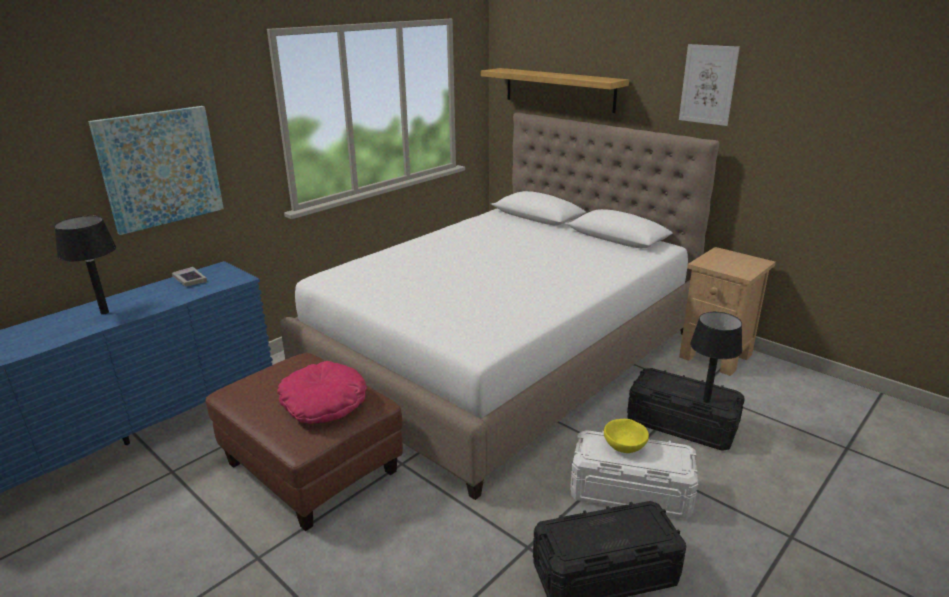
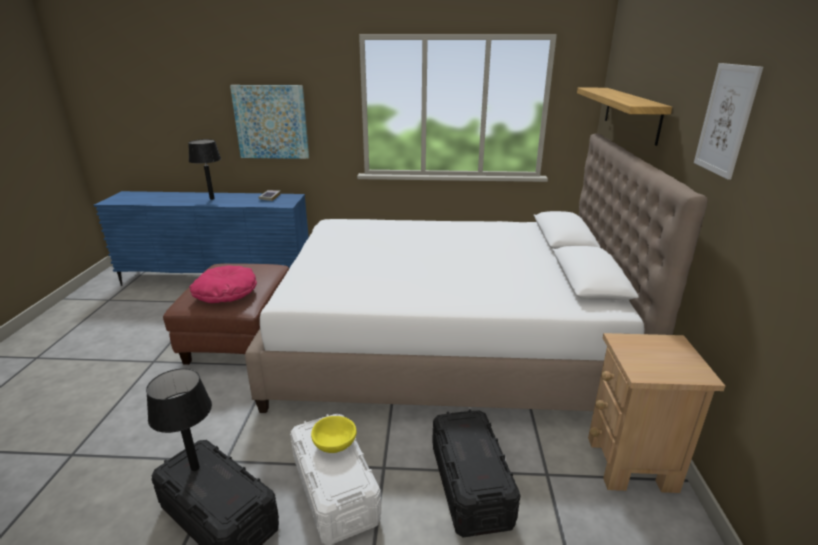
camera: 50 degrees right, 0 degrees up
black table lamp [690,312,742,403] -> black table lamp moved to [146,368,212,471]

